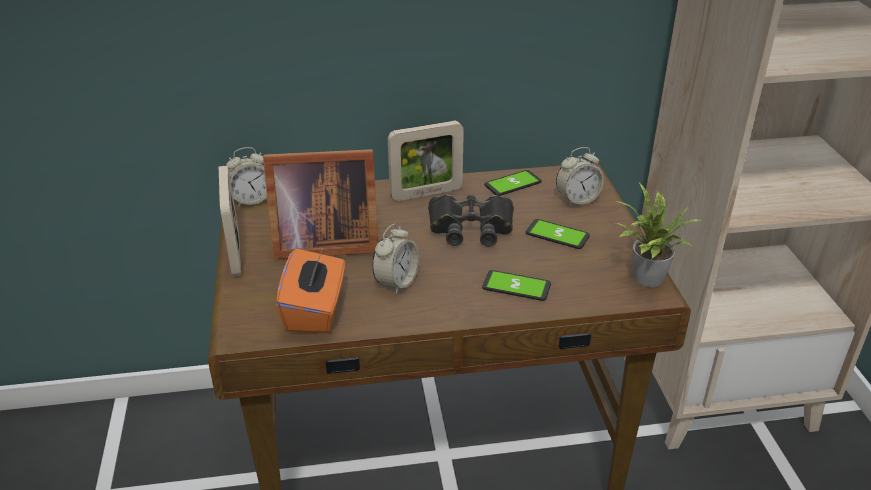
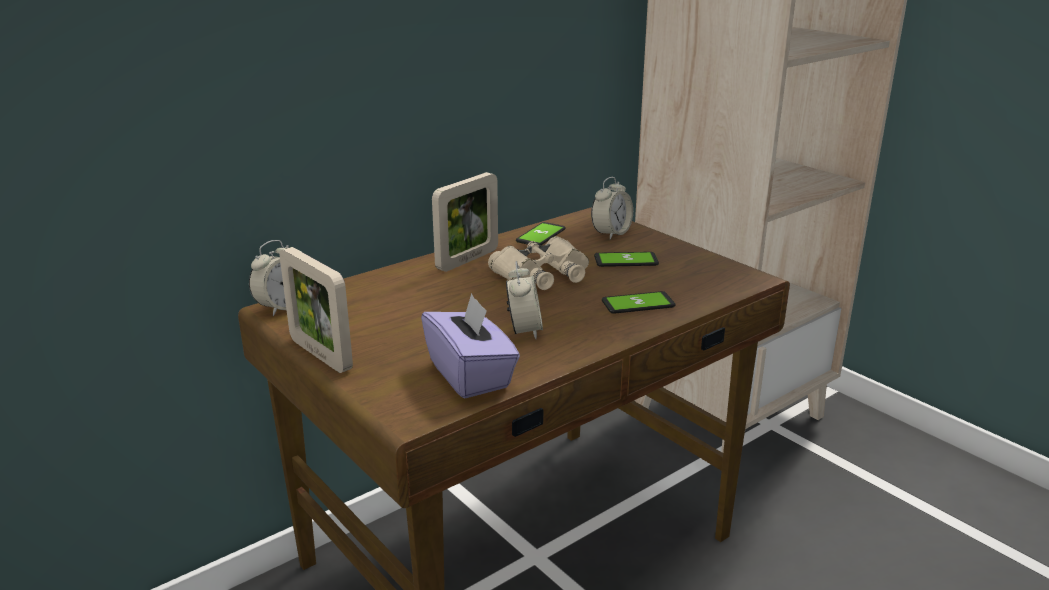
camera: 30 degrees left, 10 degrees down
picture frame [263,149,378,259] -> none
orange tissue box [276,247,345,333] -> purple tissue box [421,293,520,398]
black binoculars [428,195,514,246] -> beige binoculars [488,236,589,290]
potted plant [615,183,703,287] -> none

